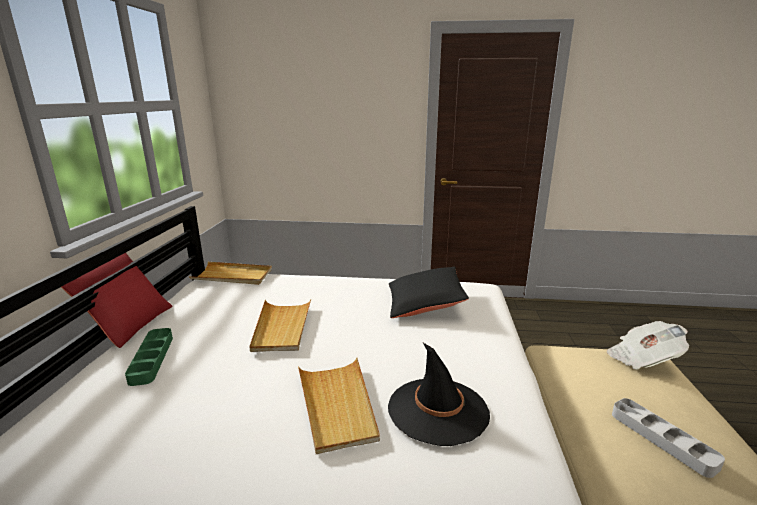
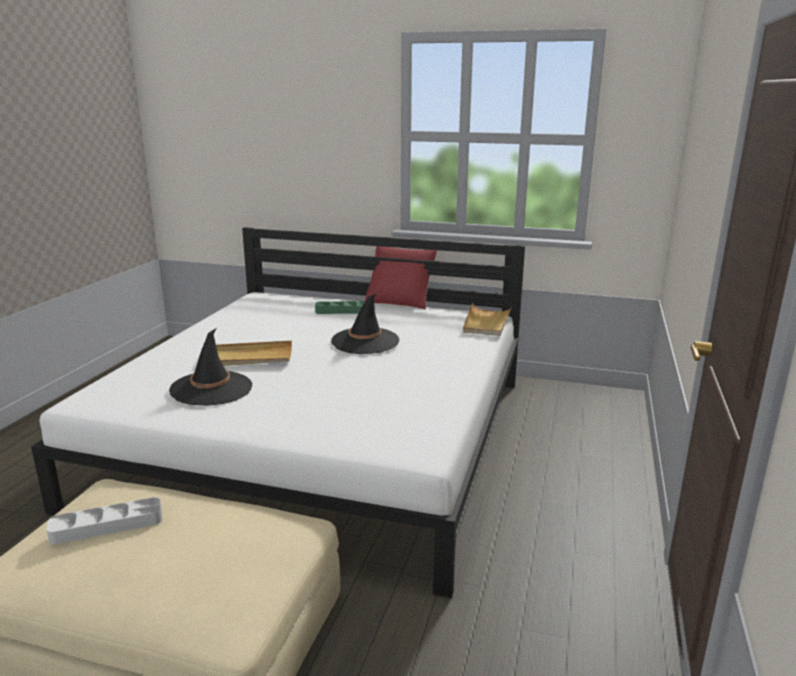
camera: 100 degrees right, 0 degrees up
beige tray [249,300,311,352] -> black hat [331,294,399,354]
black pillow [389,267,469,318] -> none
newspaper [607,321,689,370] -> none

